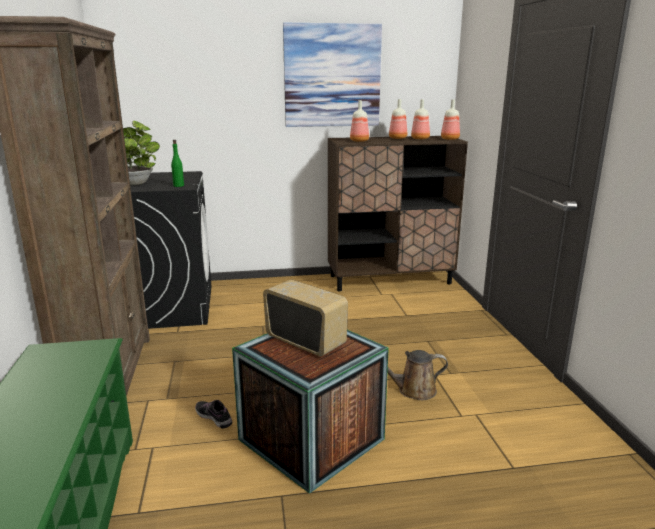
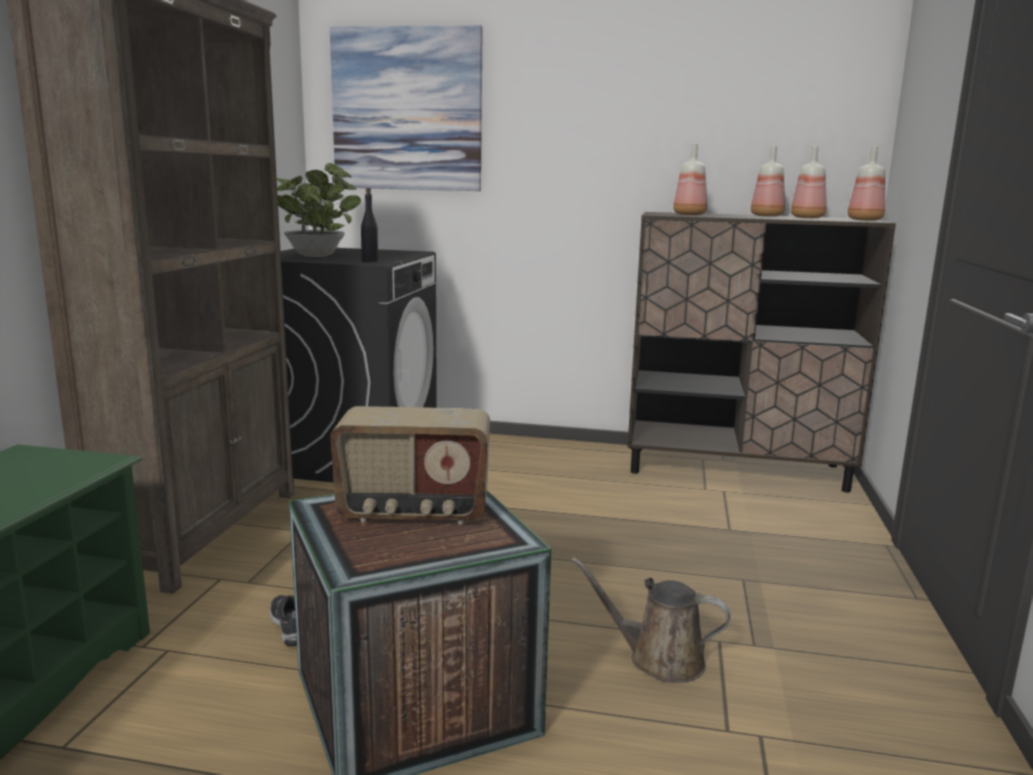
camera: 20 degrees right, 5 degrees down
green bottle [171,140,184,187] -> black bottle [361,188,378,262]
radio [263,280,348,357] -> radio turned 120 degrees clockwise [331,406,490,525]
picture [283,23,382,127] -> picture moved to [330,25,483,191]

